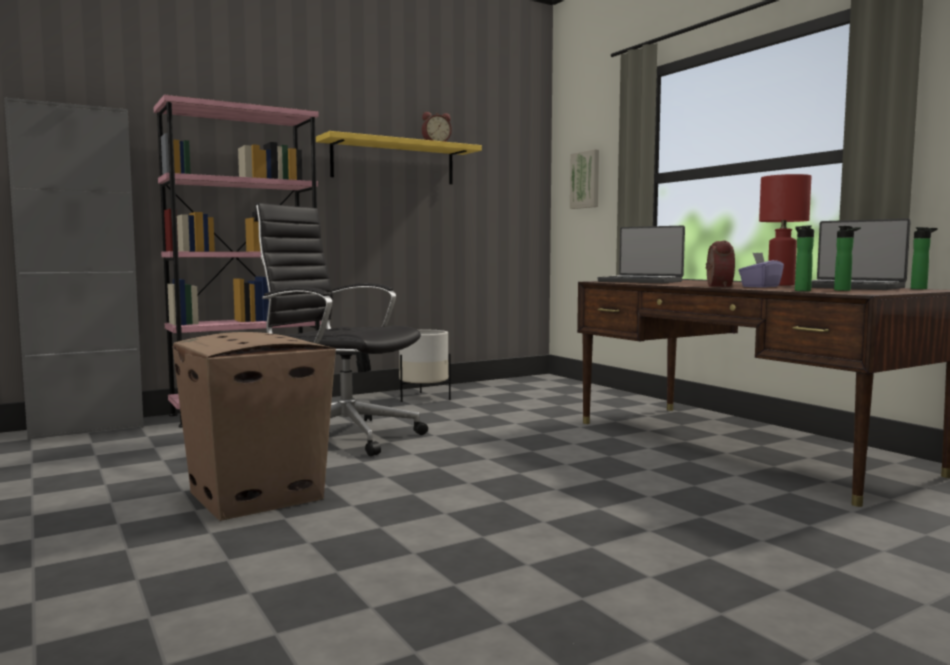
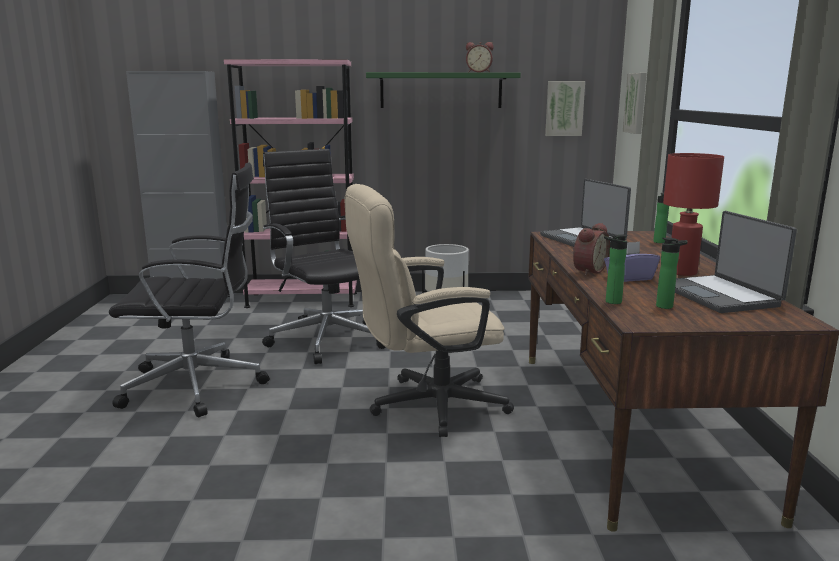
camera: 30 degrees right, 10 degrees up
cardboard box [173,332,336,521] -> black office chair [109,162,269,417]
yellow shelf [316,131,482,184] -> green shelf [366,72,521,108]
bottle [911,227,938,289] -> bottle moved to [653,193,669,243]
none -> beige office chair [345,184,514,437]
none -> picture [545,81,585,136]

